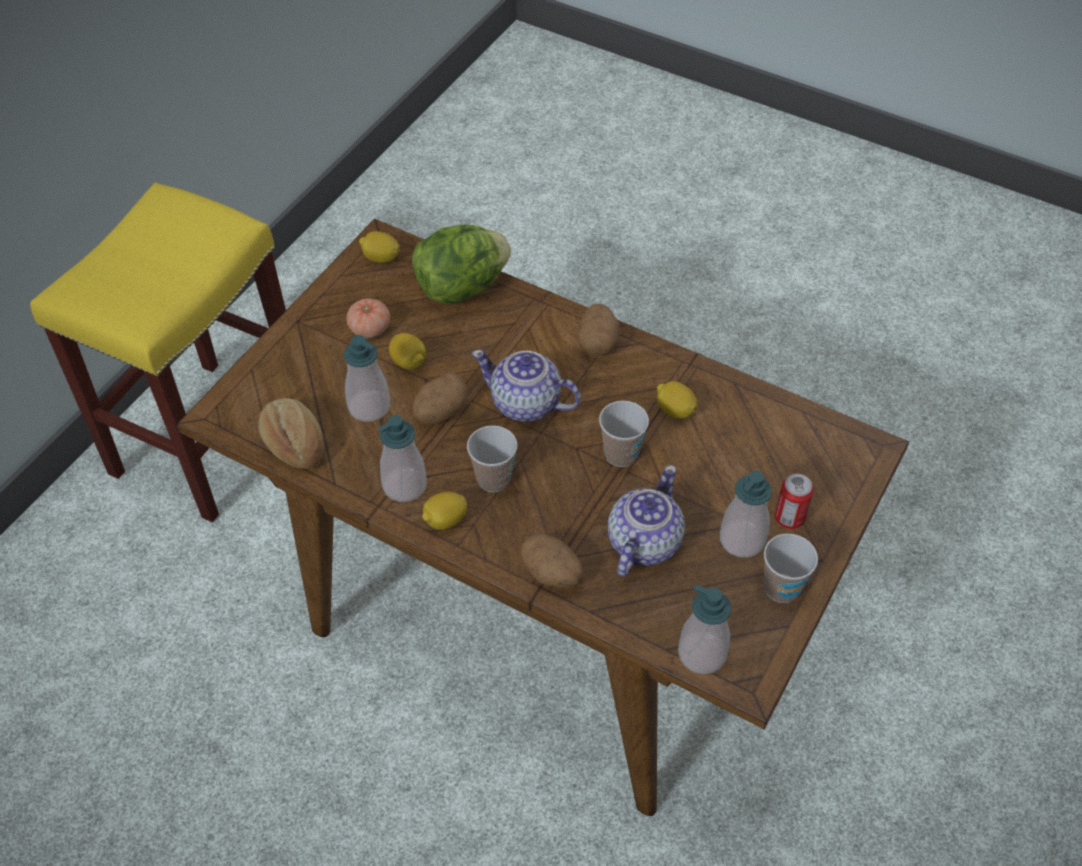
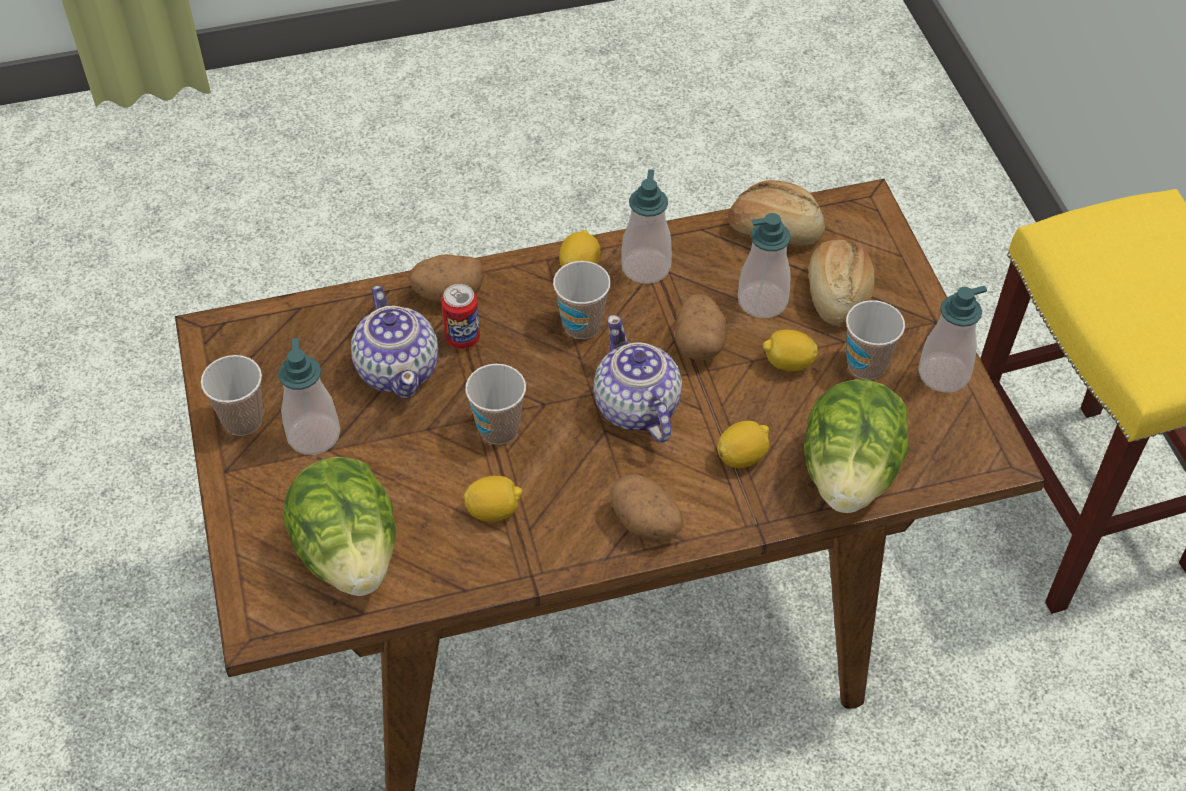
camera: 135 degrees right, 0 degrees up
tomato [347,298,390,338] -> cup [846,300,905,380]
lemon [359,231,400,263] -> lemon moved to [717,421,769,468]
teapot [472,350,581,422] -> teapot turned 90 degrees counterclockwise [593,315,682,443]
soap dispenser [678,584,732,674] -> soap dispenser moved to [918,286,987,393]
can [775,474,814,529] -> can moved to [441,284,480,349]
none -> lettuce [283,457,396,596]
none -> bread [809,240,875,327]

